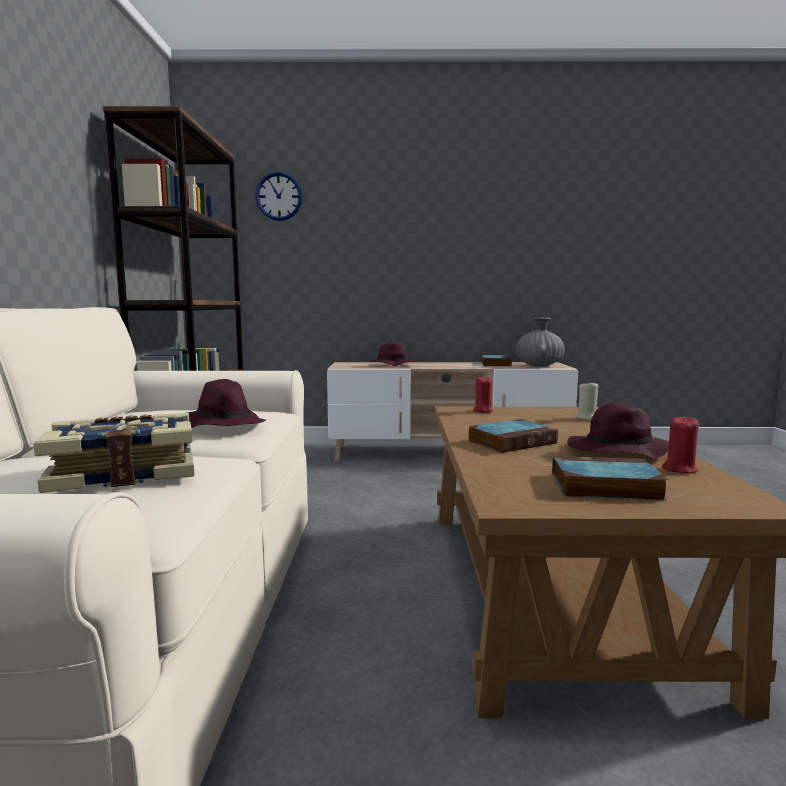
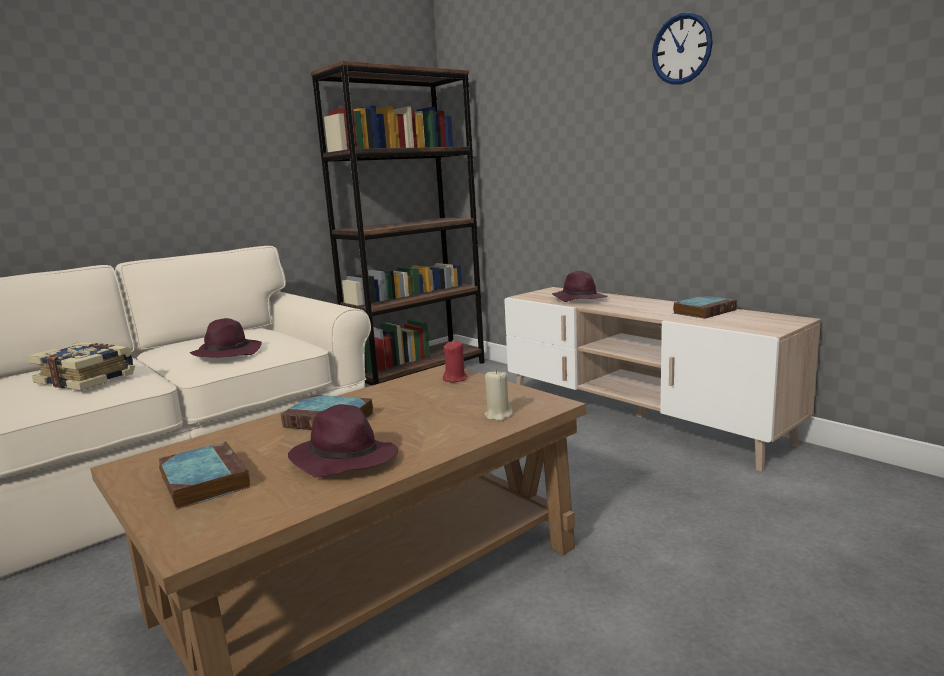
camera: 50 degrees right, 5 degrees up
wall clock [255,172,302,221] -> wall clock moved to [652,12,713,85]
grey vase [516,317,565,367] -> none
red candle [662,415,699,474] -> none

